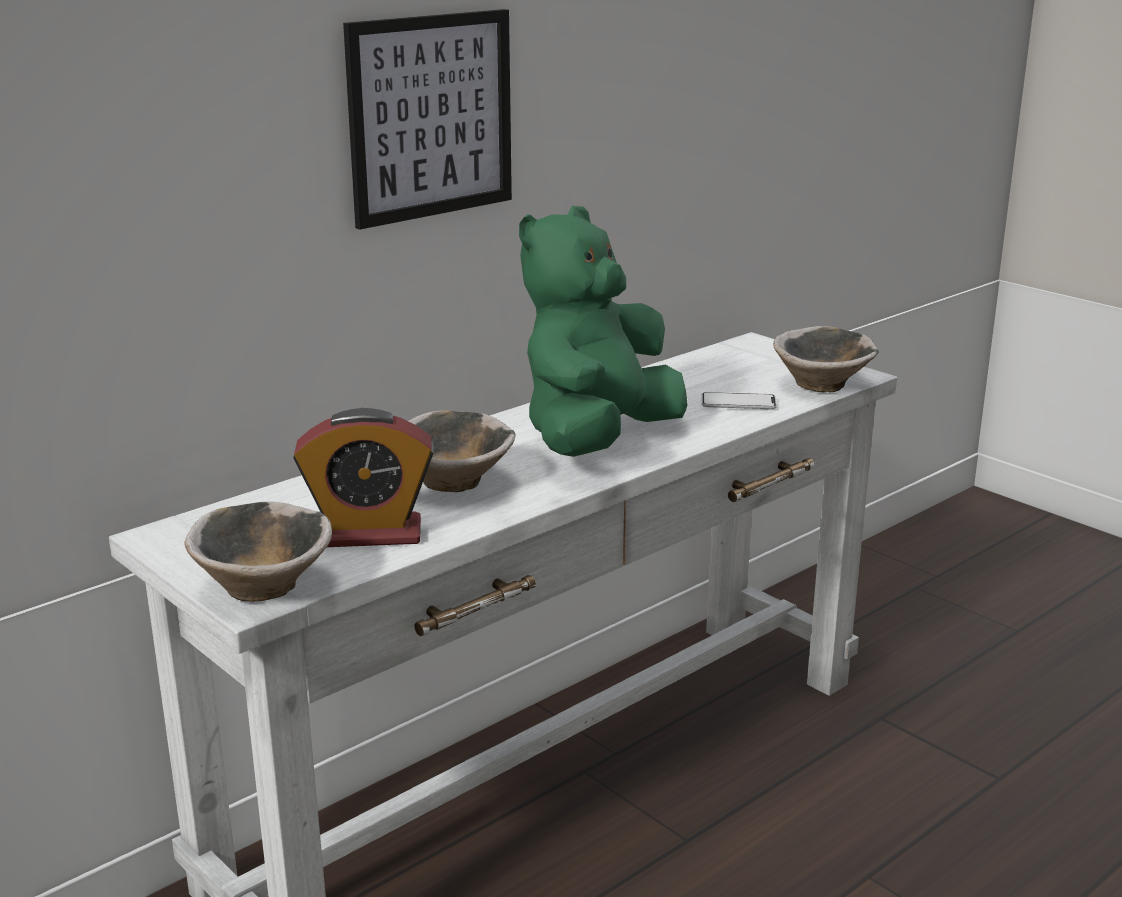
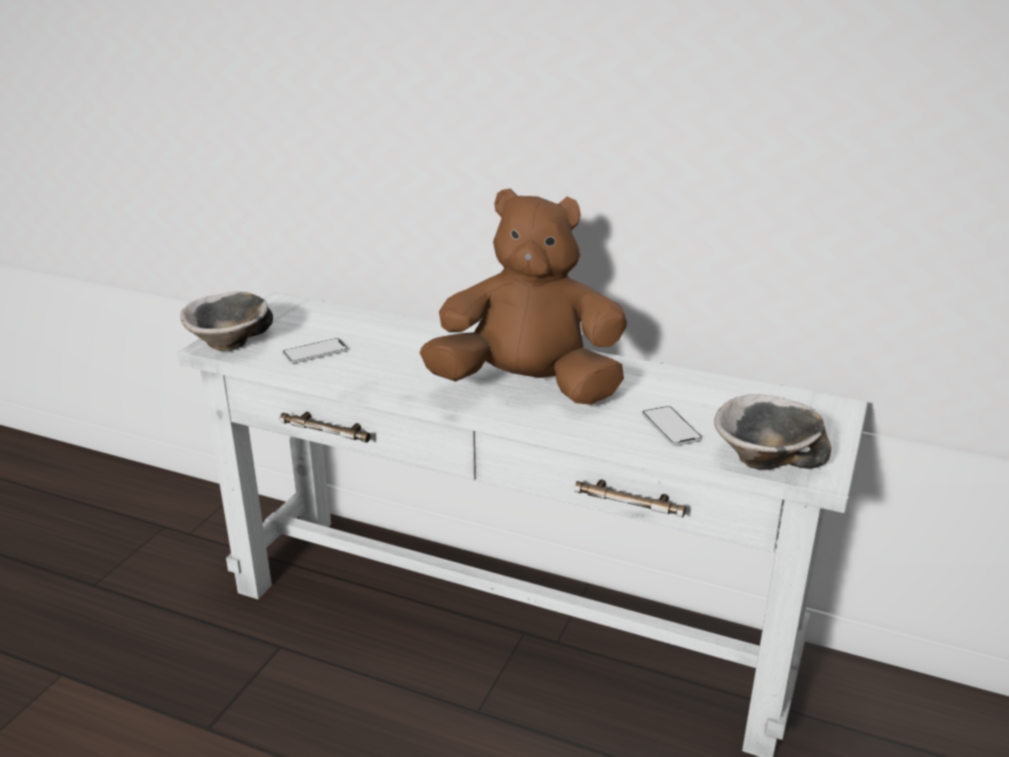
camera: 65 degrees right, 5 degrees up
alarm clock [293,408,433,547] -> phone [282,338,348,363]
picture [343,9,512,229] -> none
bowl [409,410,516,492] -> none
green plush toy [519,206,688,457] -> brown plush toy [420,188,627,405]

